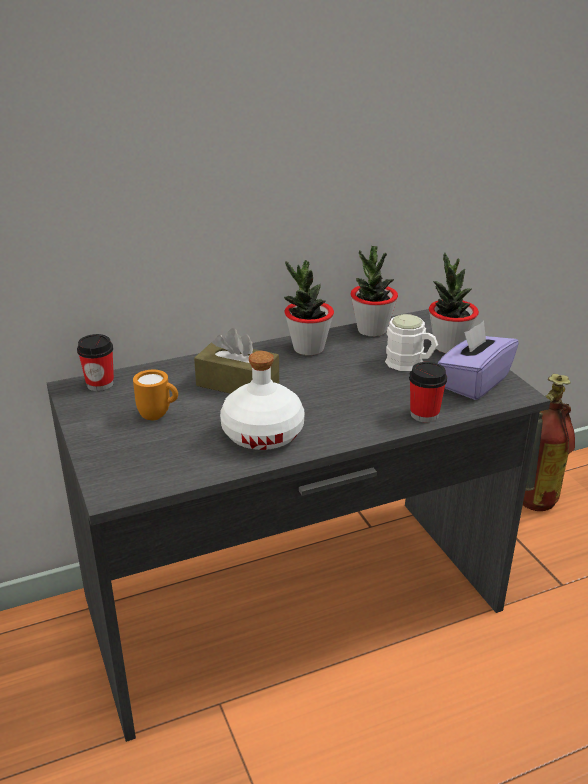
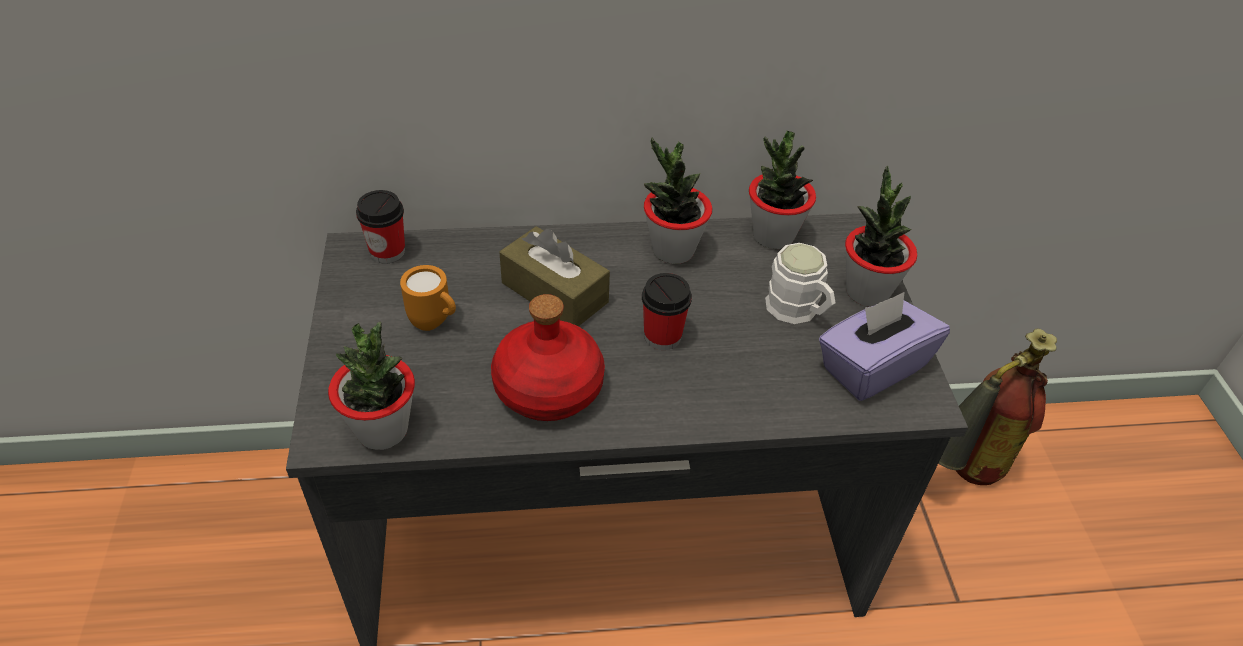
camera: 15 degrees right, 15 degrees up
white bottle [220,351,305,450] -> red bottle [491,294,605,421]
cup [409,362,447,422] -> cup moved to [642,273,692,350]
none -> potted plant [328,322,415,450]

